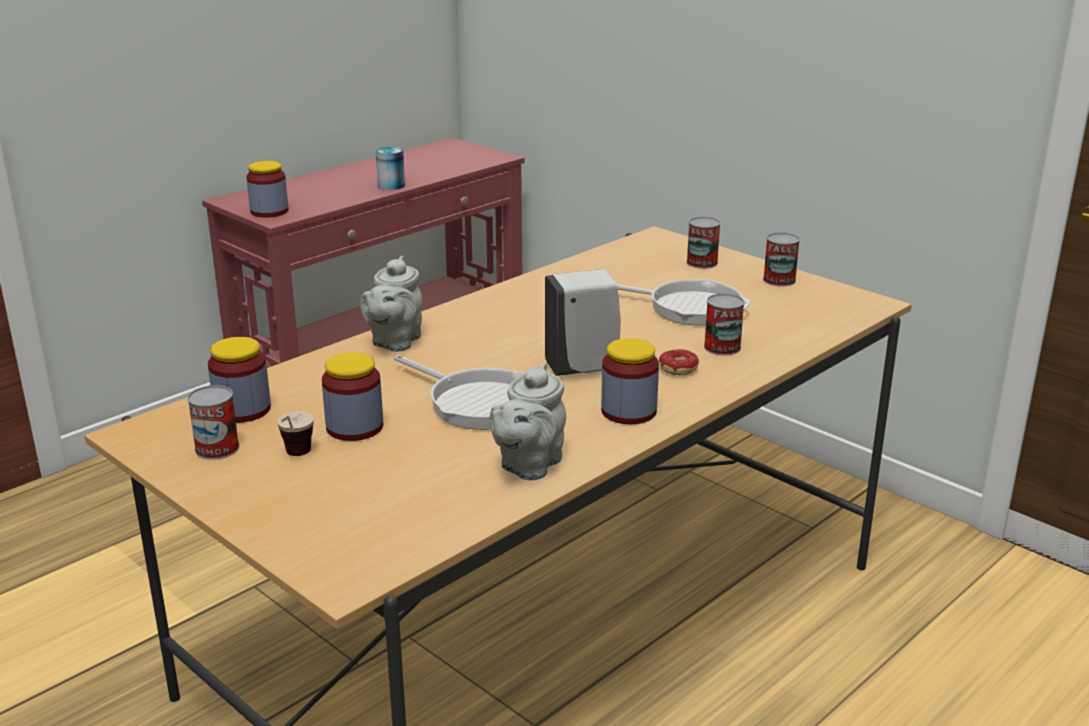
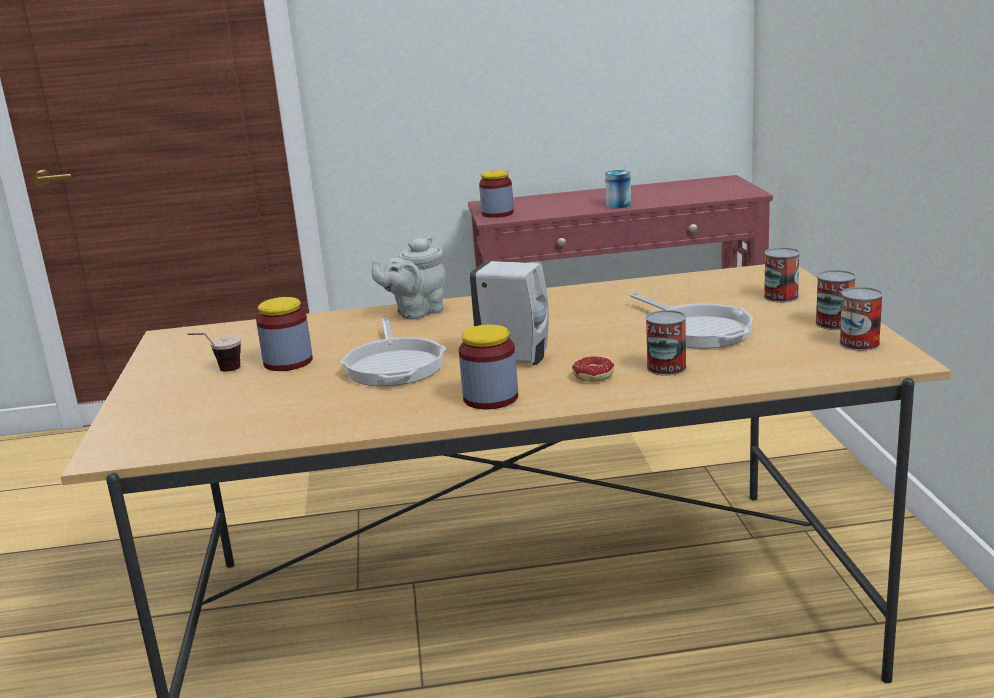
camera: 40 degrees right, 5 degrees down
can [187,385,240,460] -> can moved to [839,287,883,351]
jar [208,337,271,423] -> none
grey teapot [489,363,566,480] -> none

